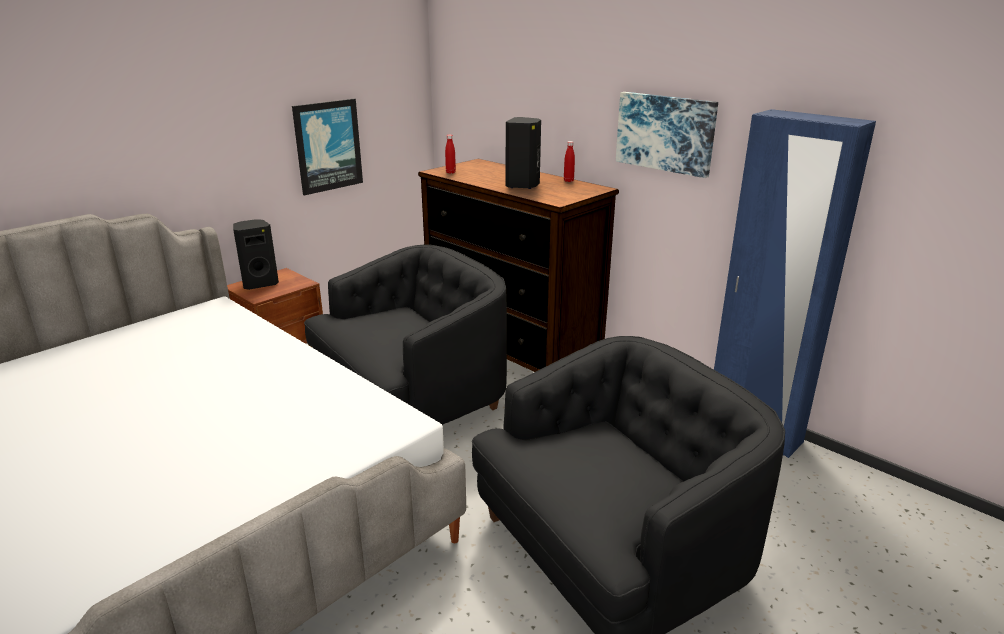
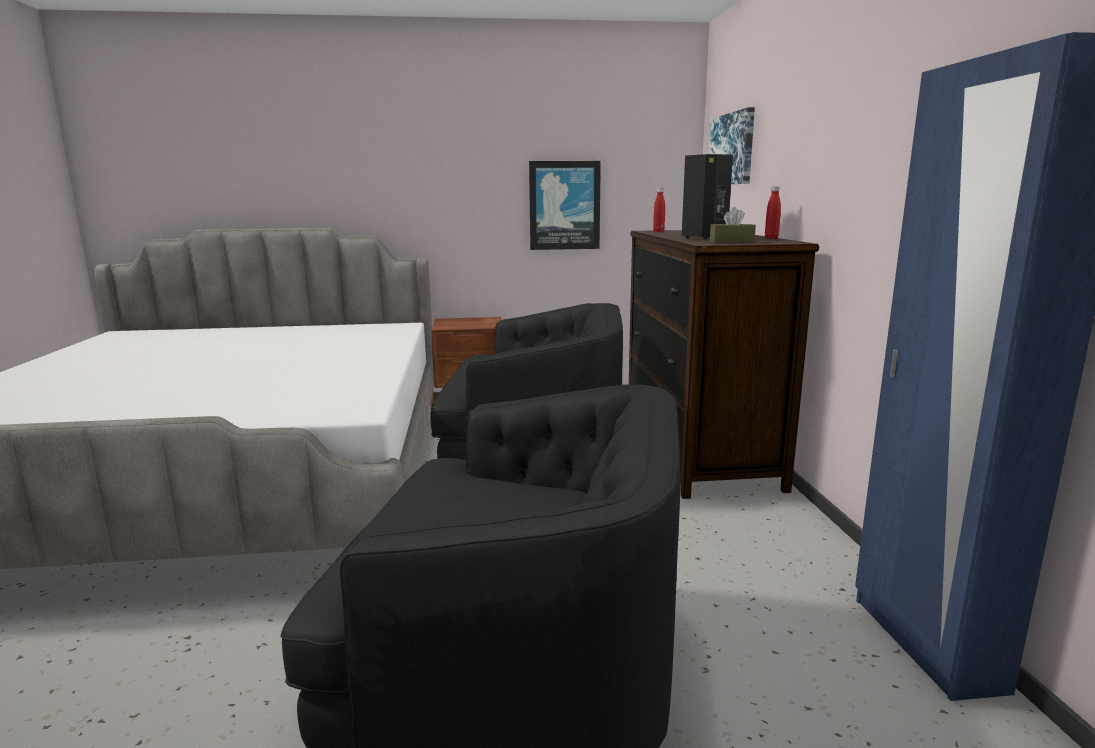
camera: 40 degrees right, 10 degrees down
black speaker [233,219,279,290] -> none
picture [616,92,718,178] -> picture moved to [709,107,755,184]
none -> brown tissue box [710,207,756,243]

